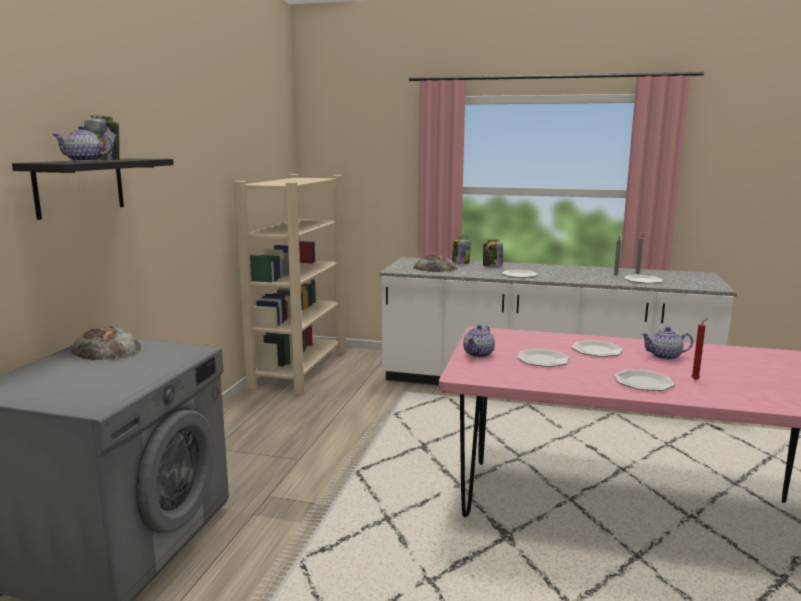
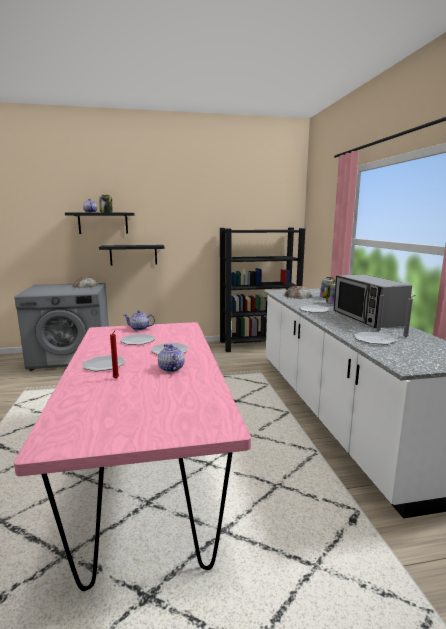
camera: 65 degrees right, 0 degrees up
beige bookcase [234,174,345,395] -> black bookcase [220,228,305,352]
none -> black shelf [99,245,165,265]
none -> microwave [334,274,412,328]

